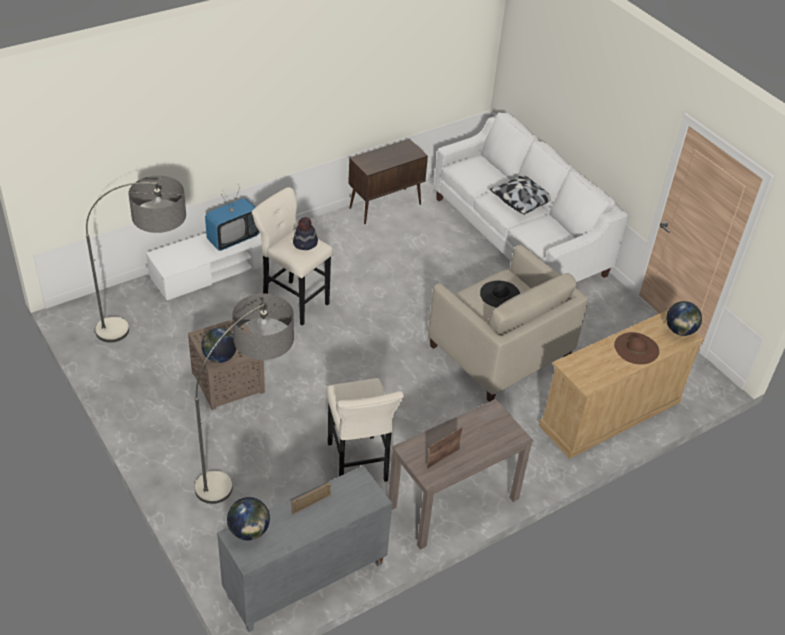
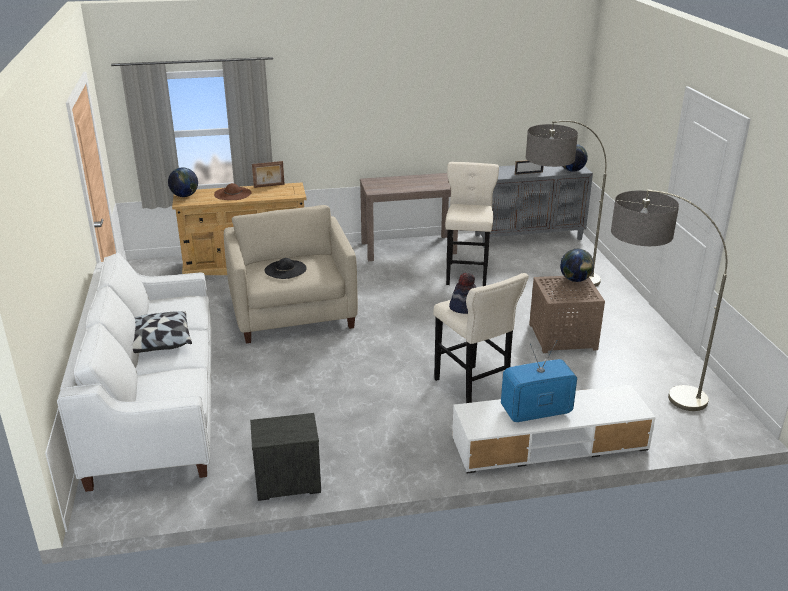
camera: 155 degrees left, 15 degrees down
brown cabinet [348,138,428,224] -> nightstand [250,413,321,501]
picture frame [427,427,463,469] -> picture frame moved to [252,161,285,188]

